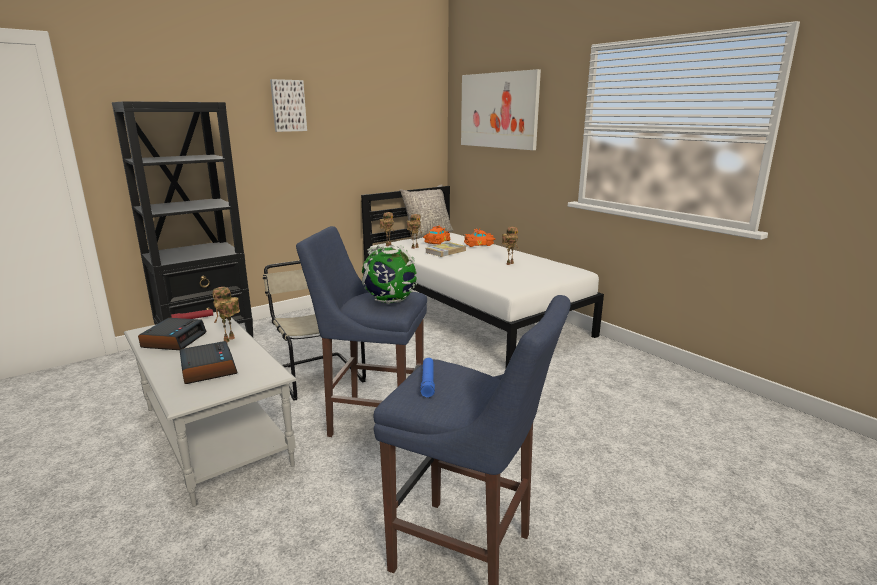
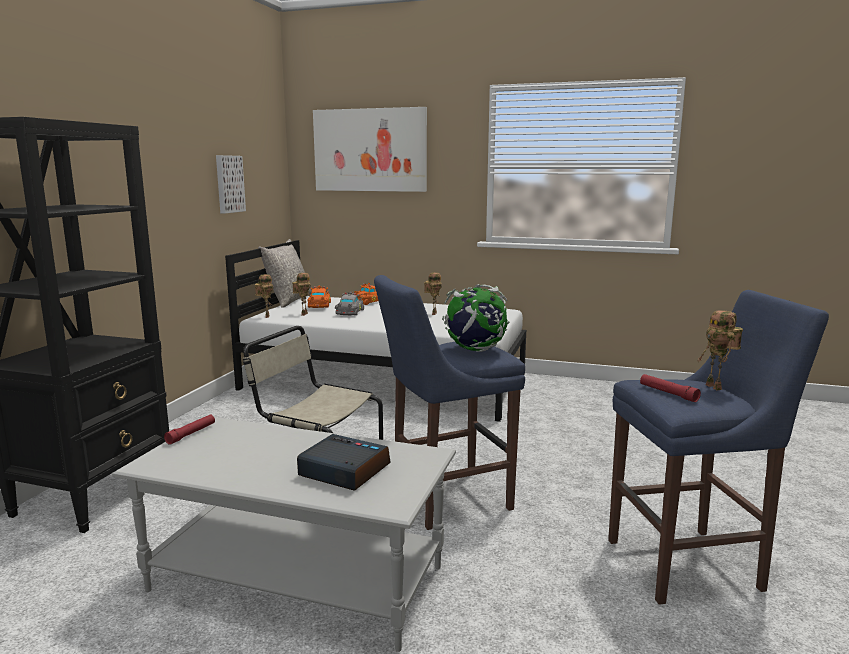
camera: 35 degrees left, 5 degrees down
alarm clock [138,318,207,350] -> none
toy robot [213,287,240,342] -> toy robot moved to [697,310,743,390]
picture [270,79,307,132] -> picture moved to [216,155,246,214]
blue flashlight [420,358,435,398] -> red flashlight [640,374,701,402]
book [425,242,466,257] -> grey toy car [335,292,364,315]

